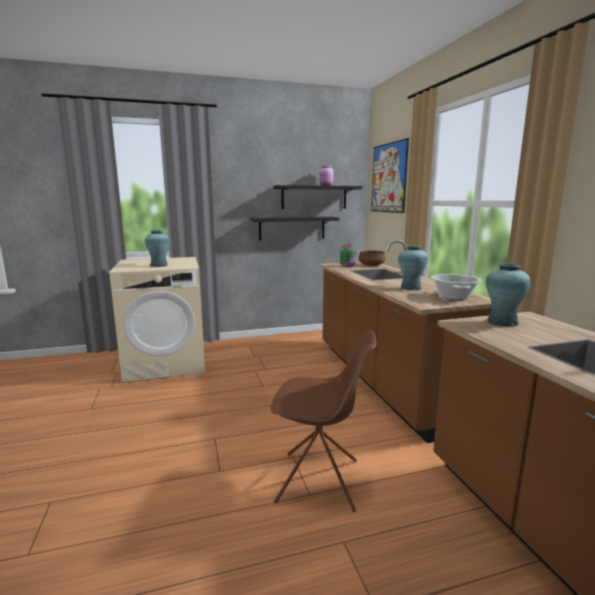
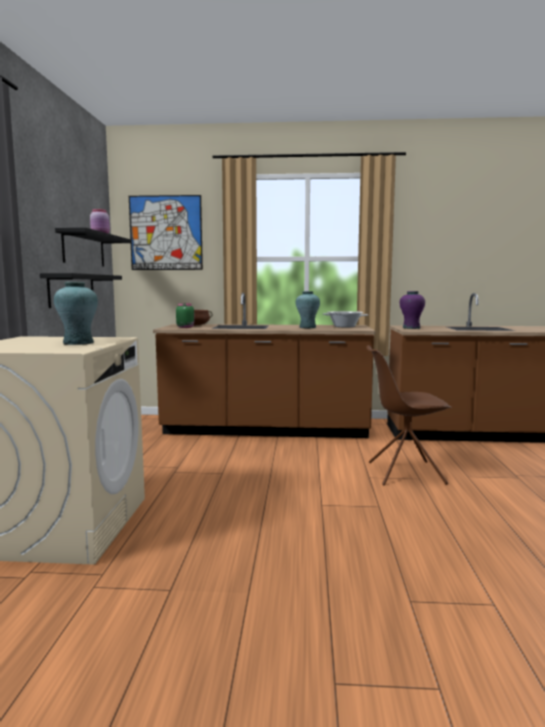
camera: 70 degrees left, 5 degrees down
brown chair [271,330,377,512] -> brown chair turned 120 degrees counterclockwise [367,345,452,485]
turquoise vase [486,263,531,327] -> purple vase [400,291,425,329]

